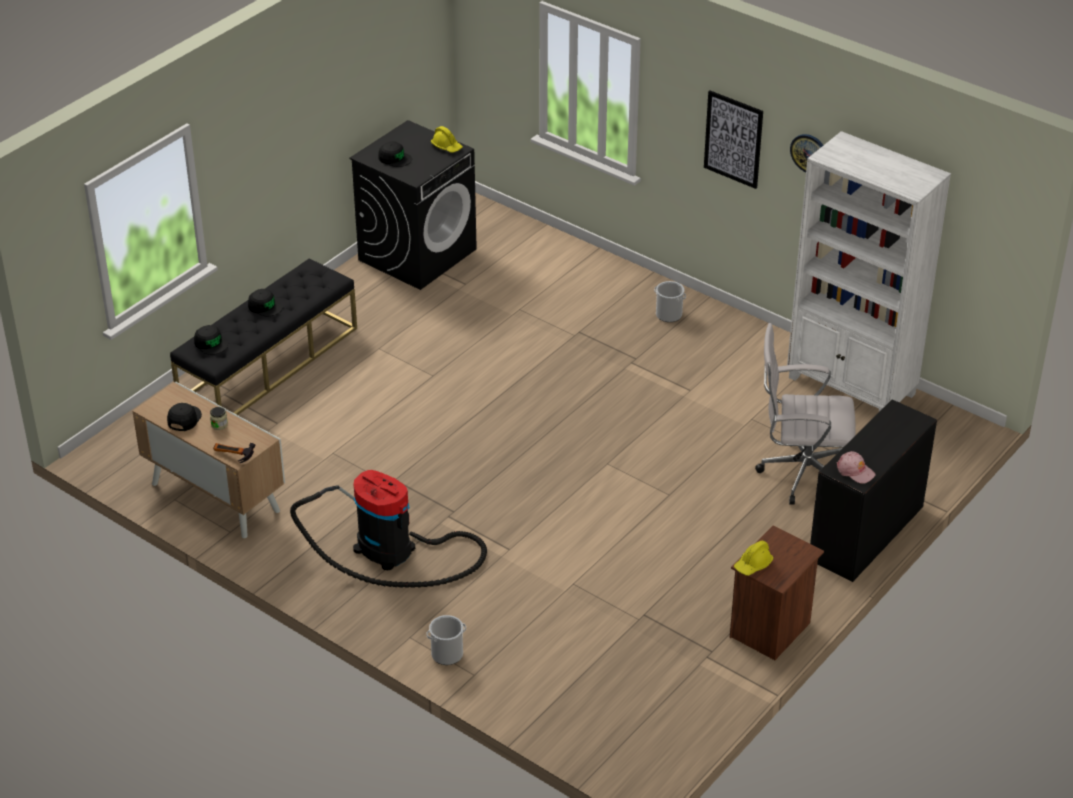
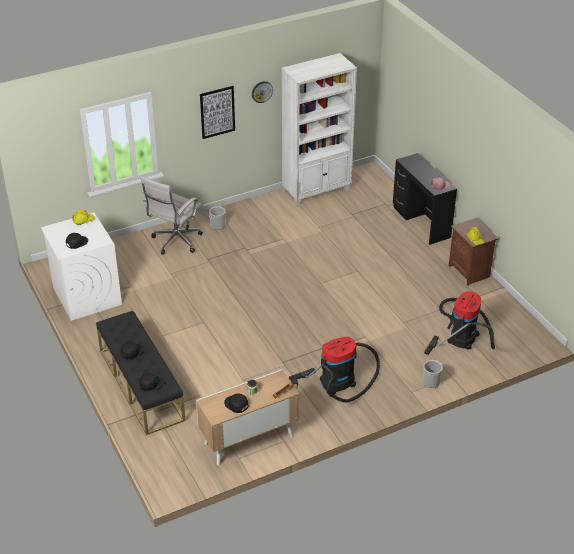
camera: 65 degrees left, 0 degrees up
black washing machine [349,120,477,290] -> white washing machine [41,212,122,321]
white office chair [755,323,856,505] -> white office chair moved to [141,176,203,255]
none -> vacuum cleaner [424,291,495,355]

